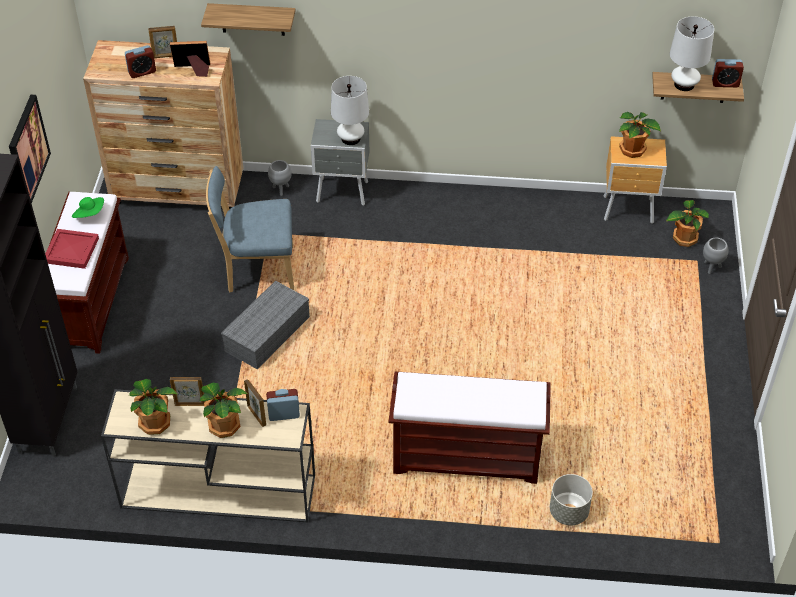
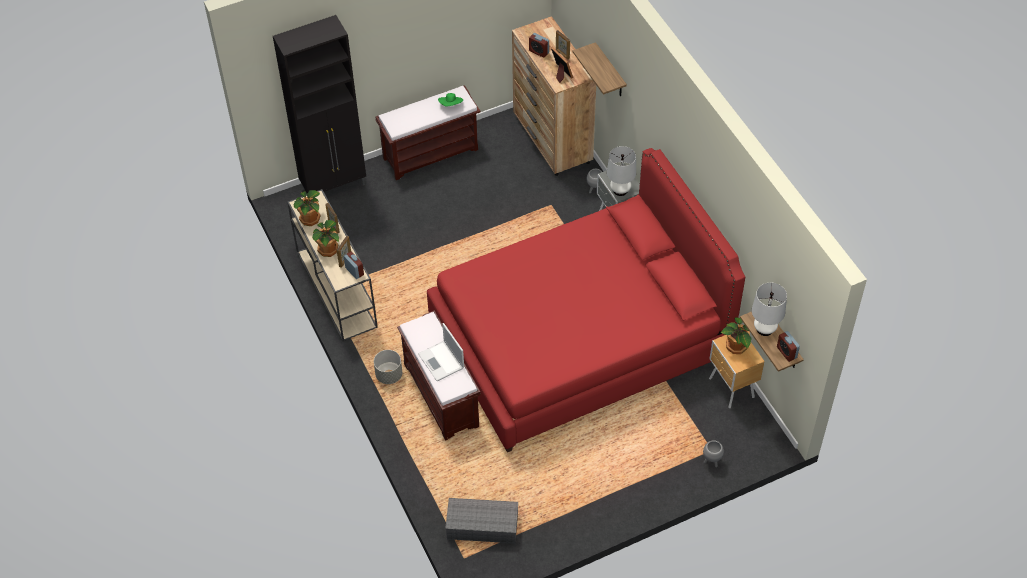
camera: 60 degrees right, 5 degrees up
picture [9,95,51,204] -> none
red tray [45,229,99,269] -> none
blue chair [206,166,294,292] -> none
grey storage box [221,281,310,369] -> grey storage box moved to [445,498,518,544]
grey planter [550,474,593,525] -> grey planter moved to [374,350,402,384]
potted plant [666,200,709,247] -> none
none -> laptop [418,323,464,381]
none -> red bed [427,148,745,452]

